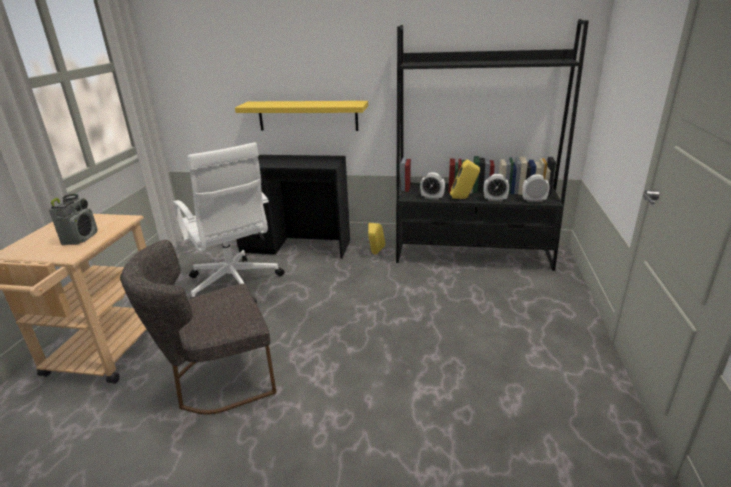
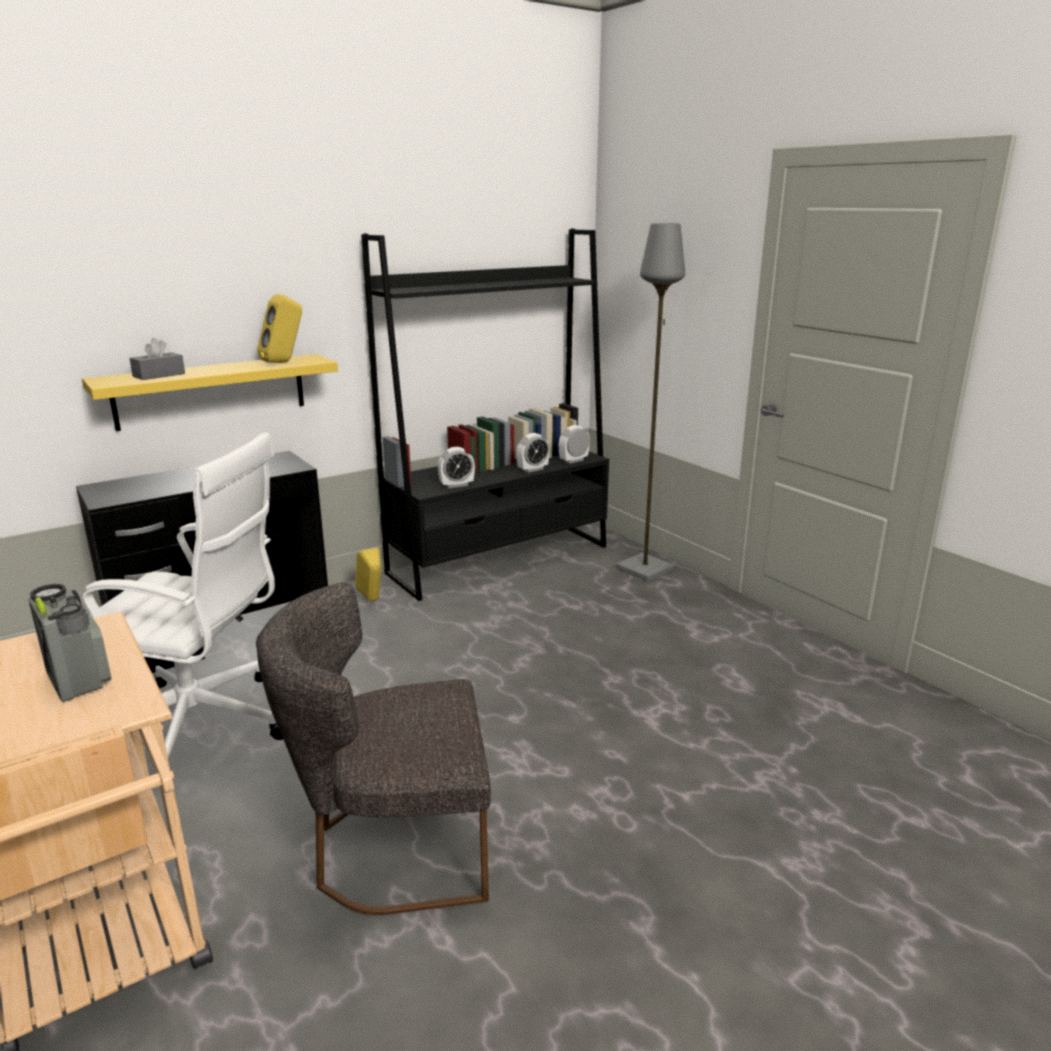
camera: 45 degrees left, 5 degrees down
grey chair [120,240,277,415] -> grey chair turned 60 degrees clockwise [256,582,491,915]
yellow speaker [450,159,480,199] -> yellow speaker moved to [257,294,302,363]
none -> grey tissue box [129,338,185,380]
none -> grey floor lamp [616,223,685,582]

